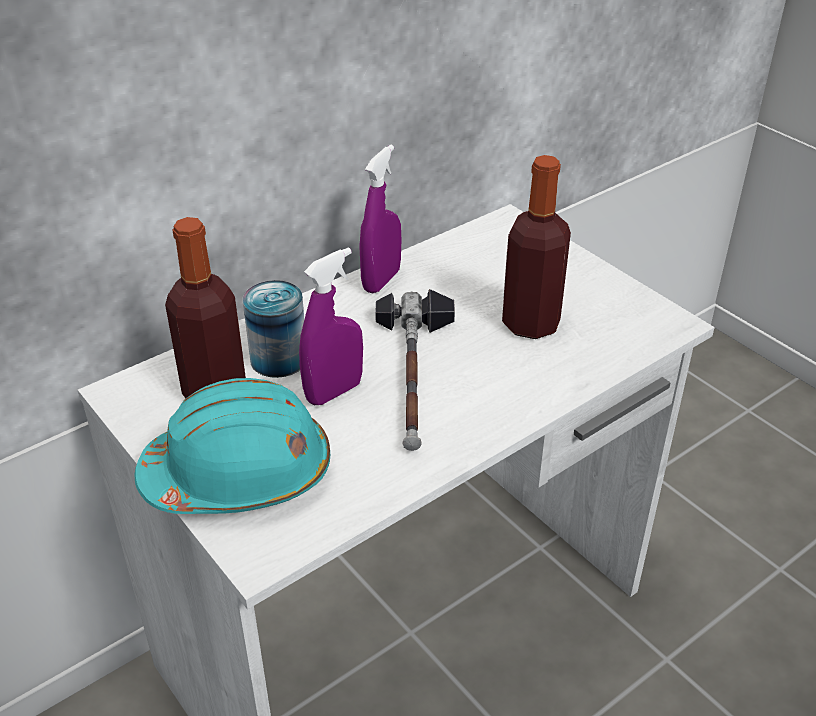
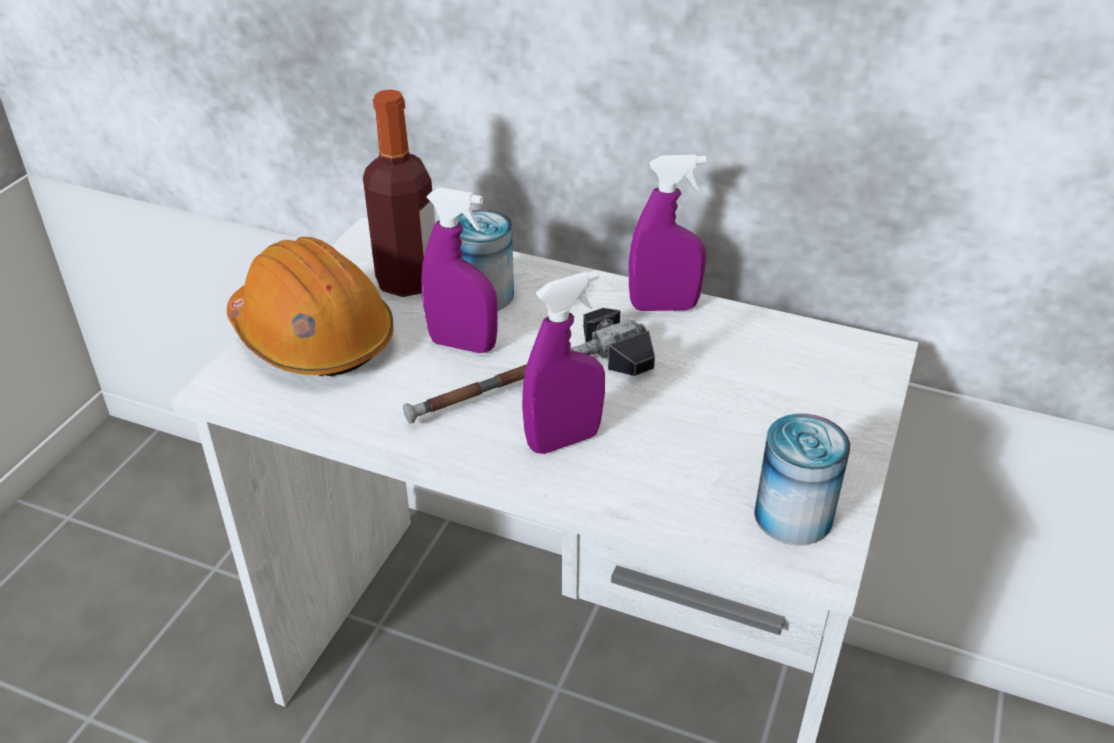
camera: 60 degrees right, 0 degrees up
turquoise hard hat [135,378,330,514] -> orange hard hat [227,237,394,376]
bottle [502,155,571,339] -> none
none -> purple spray bottle [522,270,605,454]
none -> can [754,413,850,545]

